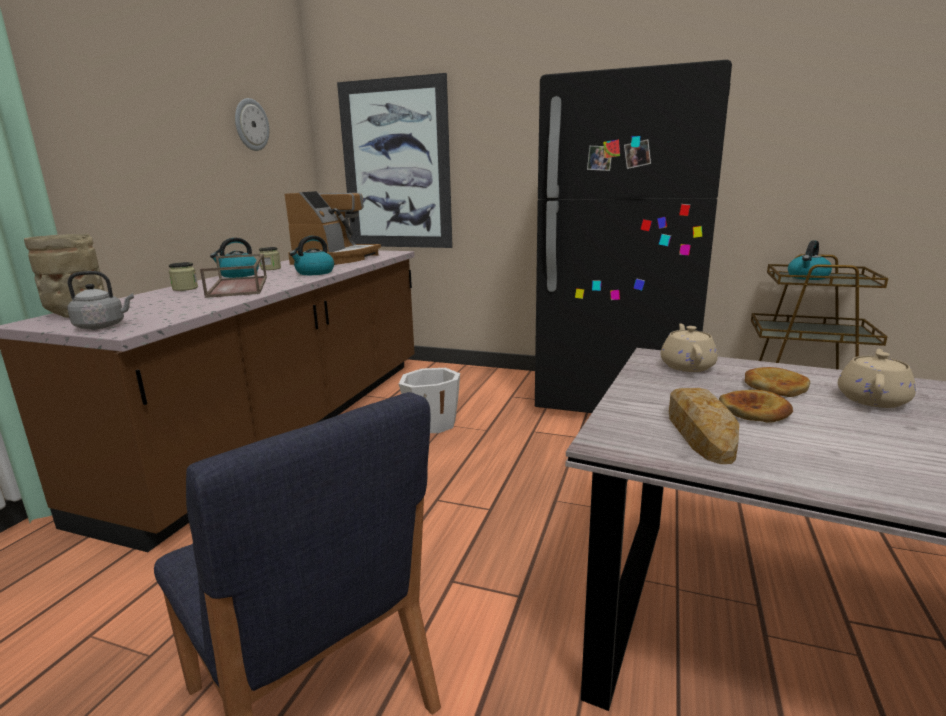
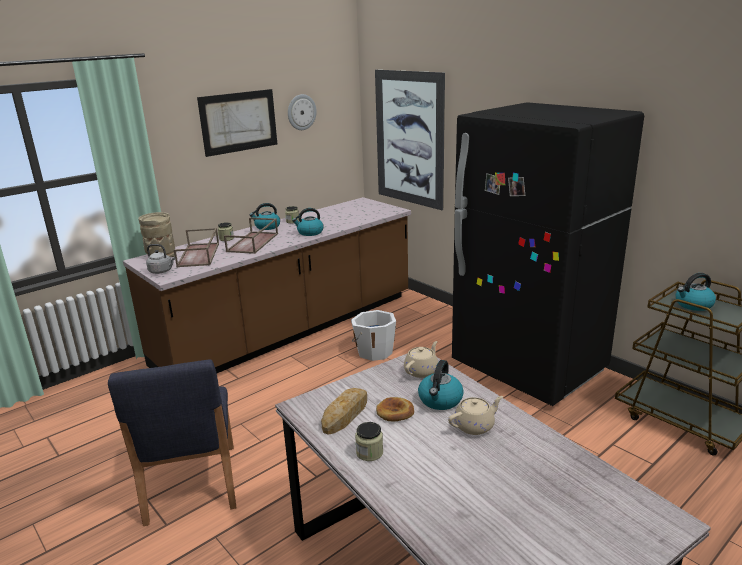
camera: 30 degrees right, 5 degrees up
coffee machine [285,191,381,265] -> none
bread [745,367,810,397] -> kettle [418,360,464,410]
none -> brown tray [174,228,219,267]
none -> picture [197,89,277,157]
none -> jar [355,422,383,461]

